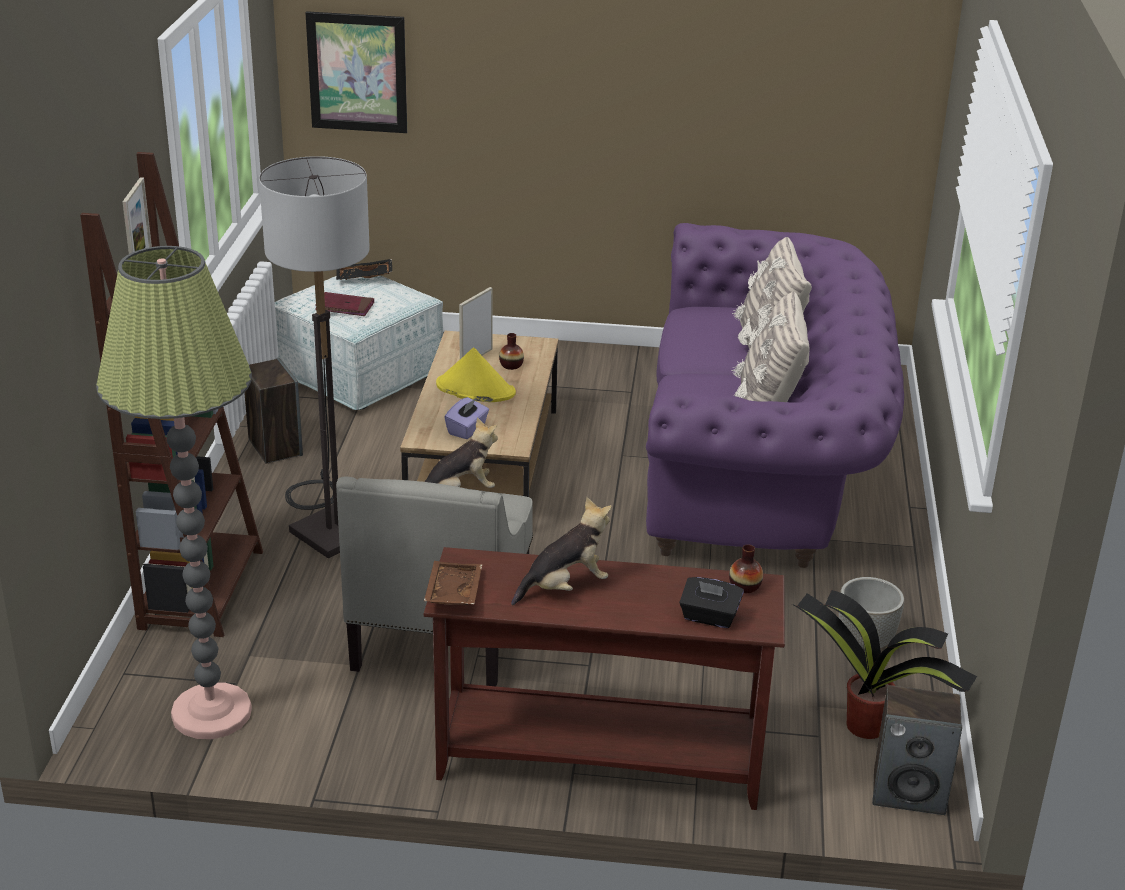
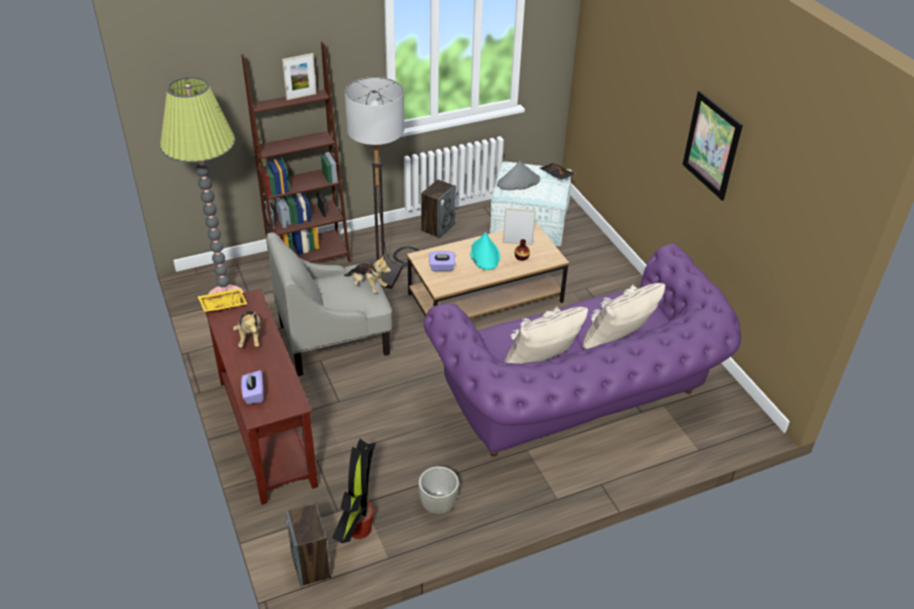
camera: 60 degrees right, 10 degrees up
picture [305,11,407,133] -> picture moved to [682,91,743,201]
red book [315,292,374,316] -> grey hat [497,161,540,190]
brown tray [424,561,482,605] -> yellow tray [198,289,247,312]
yellow hat [436,347,516,402] -> turquoise hat [470,232,500,270]
plush toy [511,497,612,605] -> plush toy turned 45 degrees clockwise [233,311,260,347]
black tissue box [679,577,744,628] -> purple tissue box [241,370,264,404]
vase [729,544,763,593] -> none

